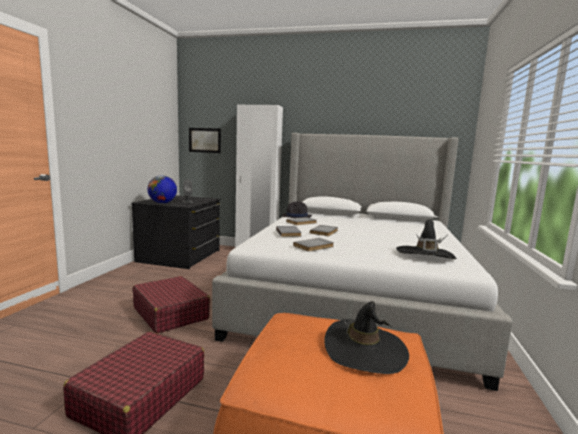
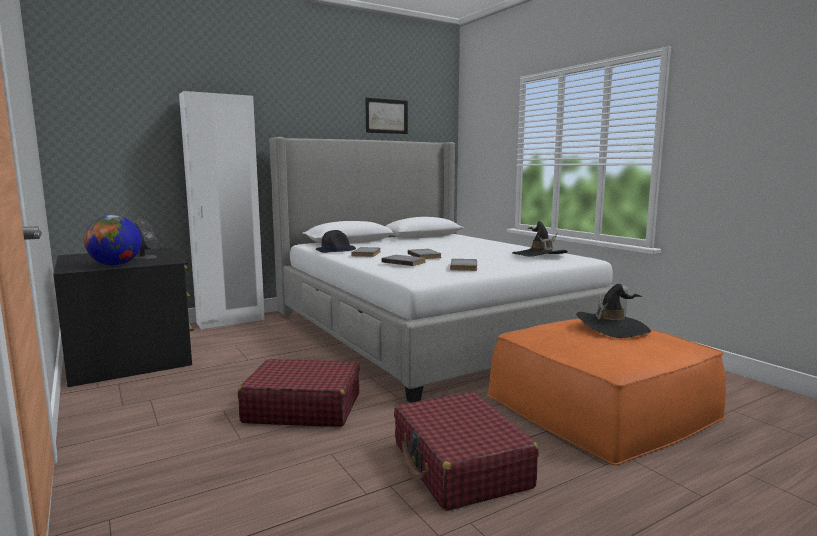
camera: 45 degrees left, 0 degrees up
picture [189,128,221,153] -> picture moved to [365,98,408,134]

